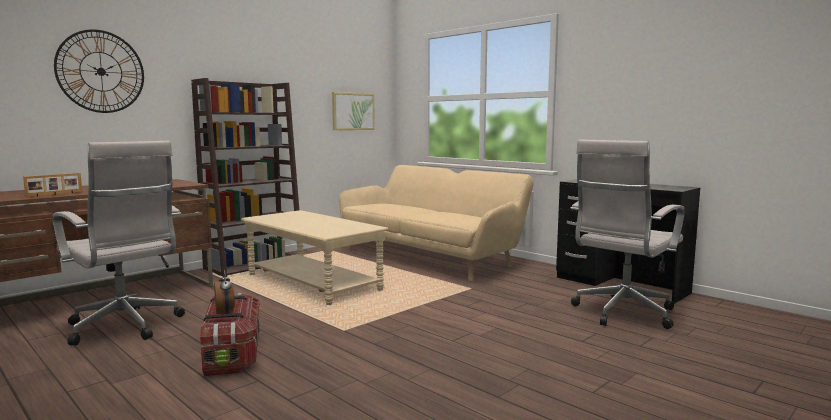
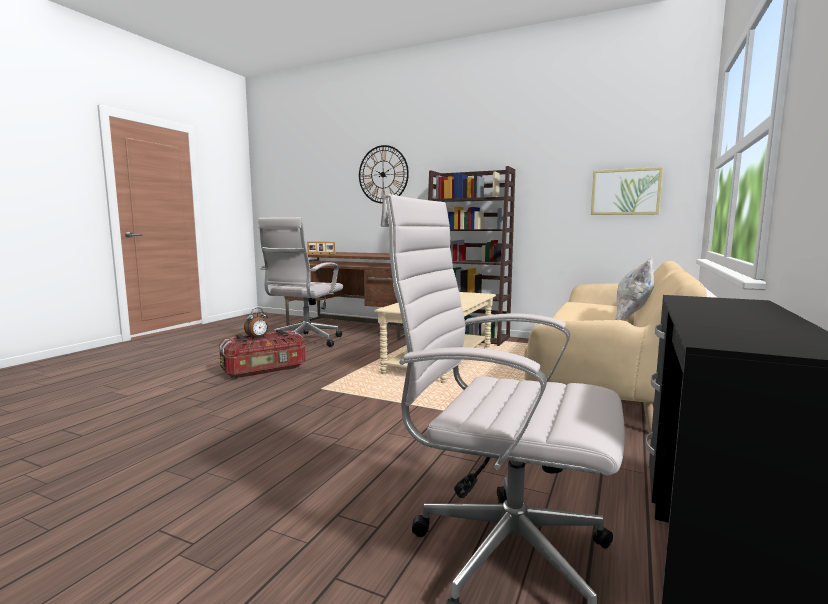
camera: 70 degrees right, 0 degrees up
none -> white pillow [615,258,654,321]

